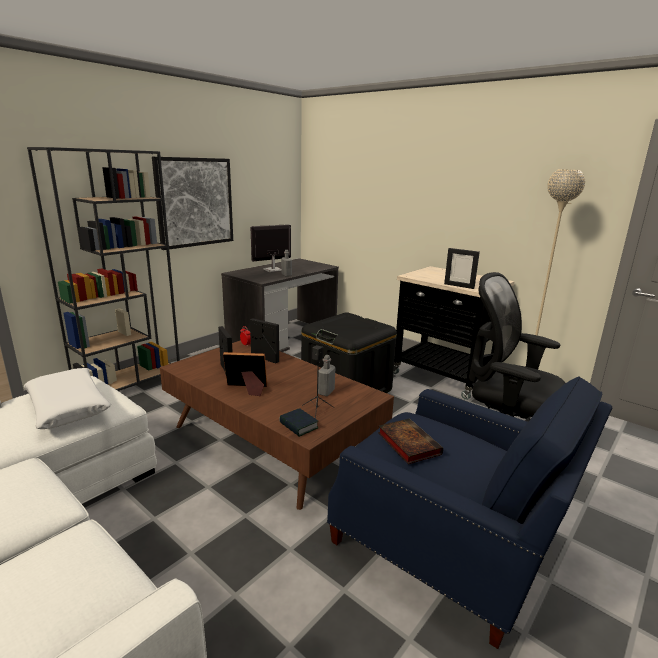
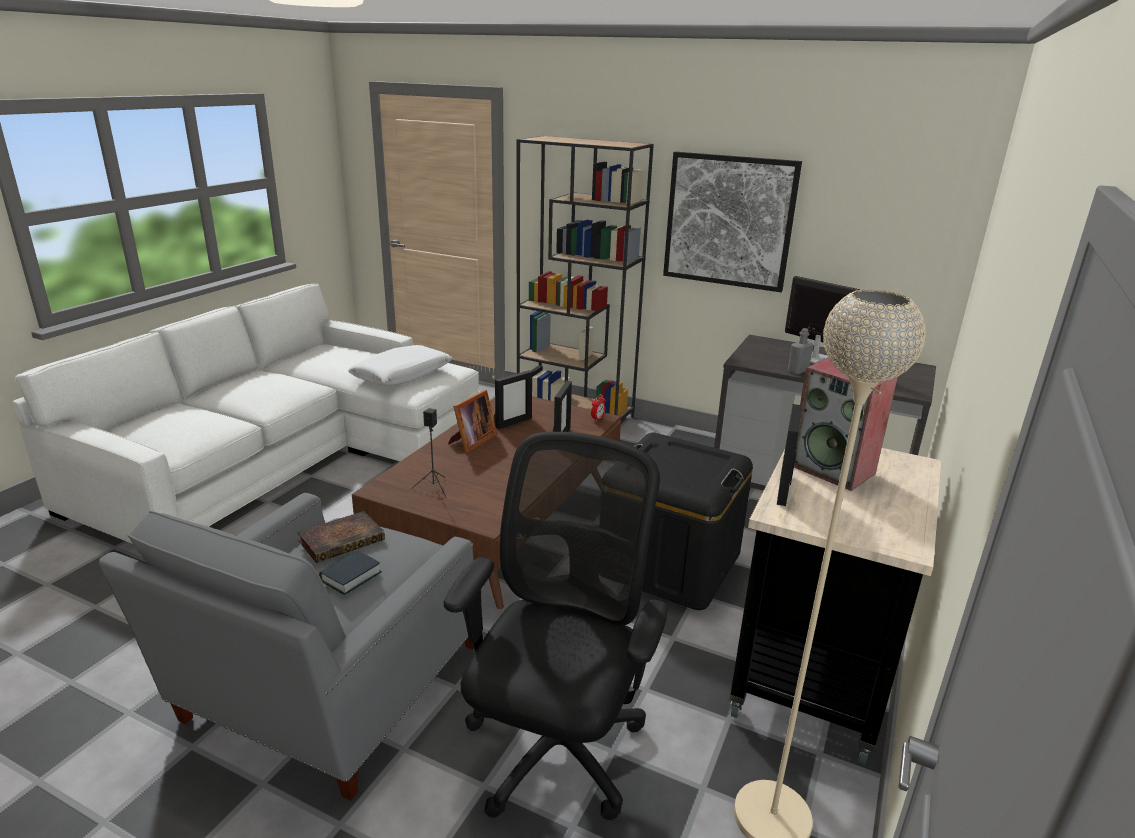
camera: 75 degrees right, 5 degrees up
picture frame [223,352,267,396] -> picture frame turned 45 degrees clockwise [448,390,497,452]
book [279,408,318,437] -> book moved to [319,550,382,595]
grey bottle [318,355,335,396] -> none
blue armchair [327,376,612,649] -> grey armchair [99,493,483,801]
none -> speaker [794,358,898,491]

